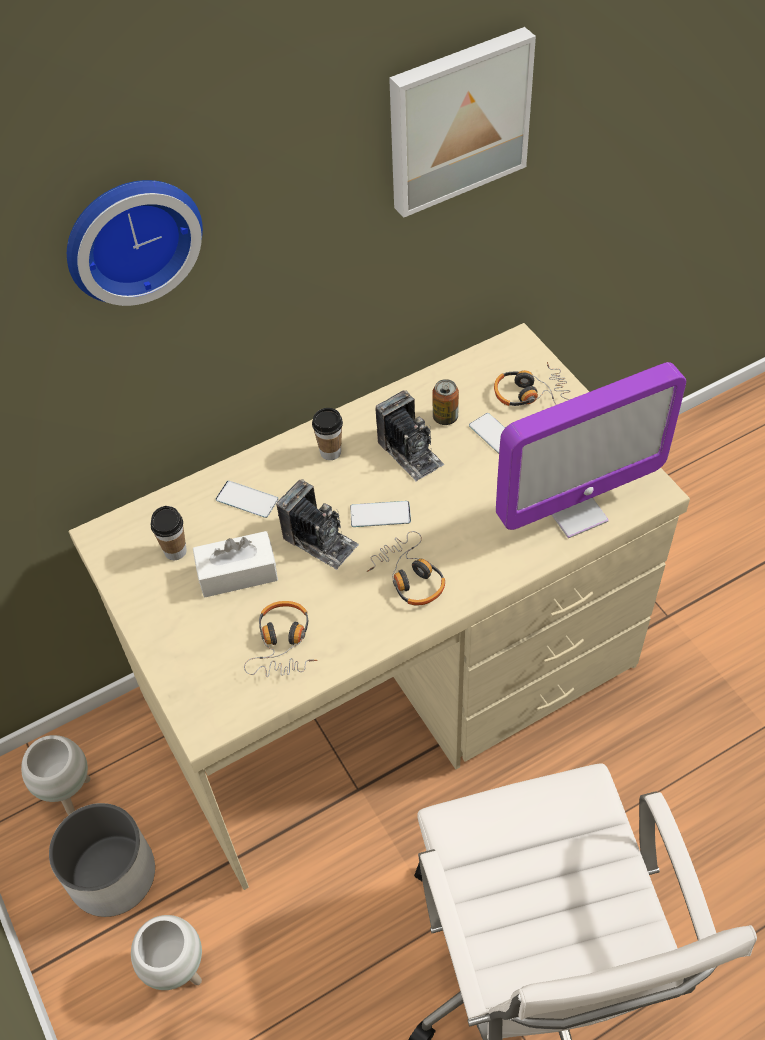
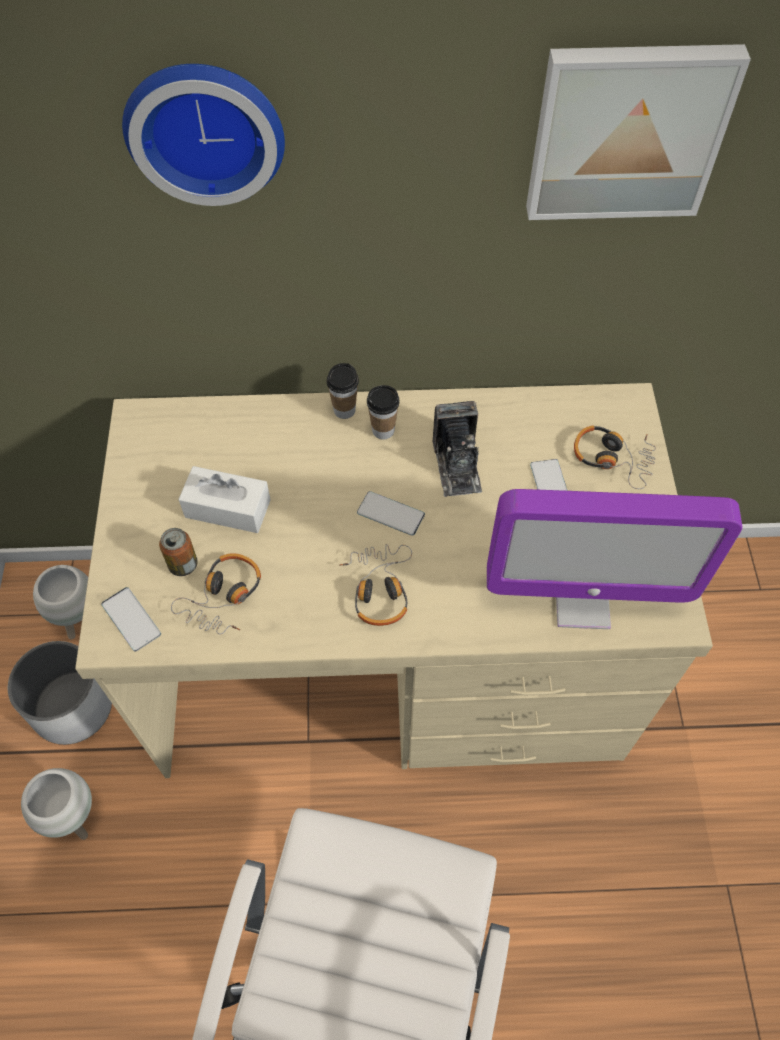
camera: 25 degrees right, 5 degrees up
cup [151,506,187,560] -> cup moved to [327,363,359,419]
phone [216,481,278,518] -> phone moved to [101,587,161,652]
camera [276,479,359,570] -> none
can [433,379,459,425] -> can moved to [159,528,198,576]

